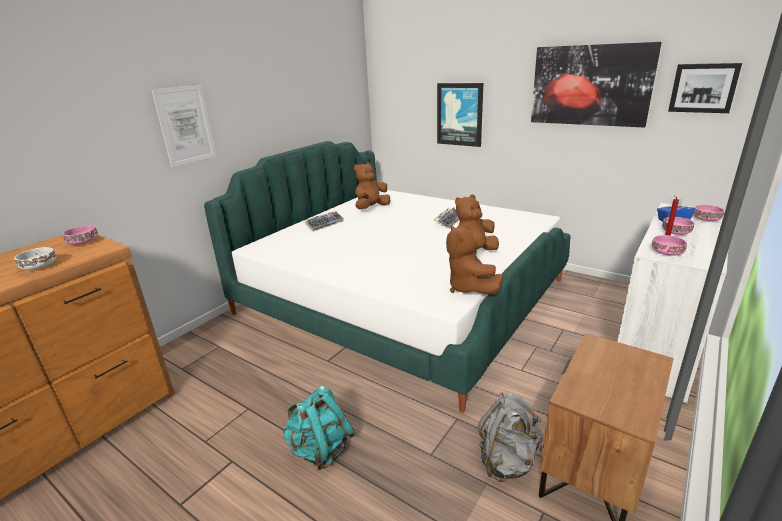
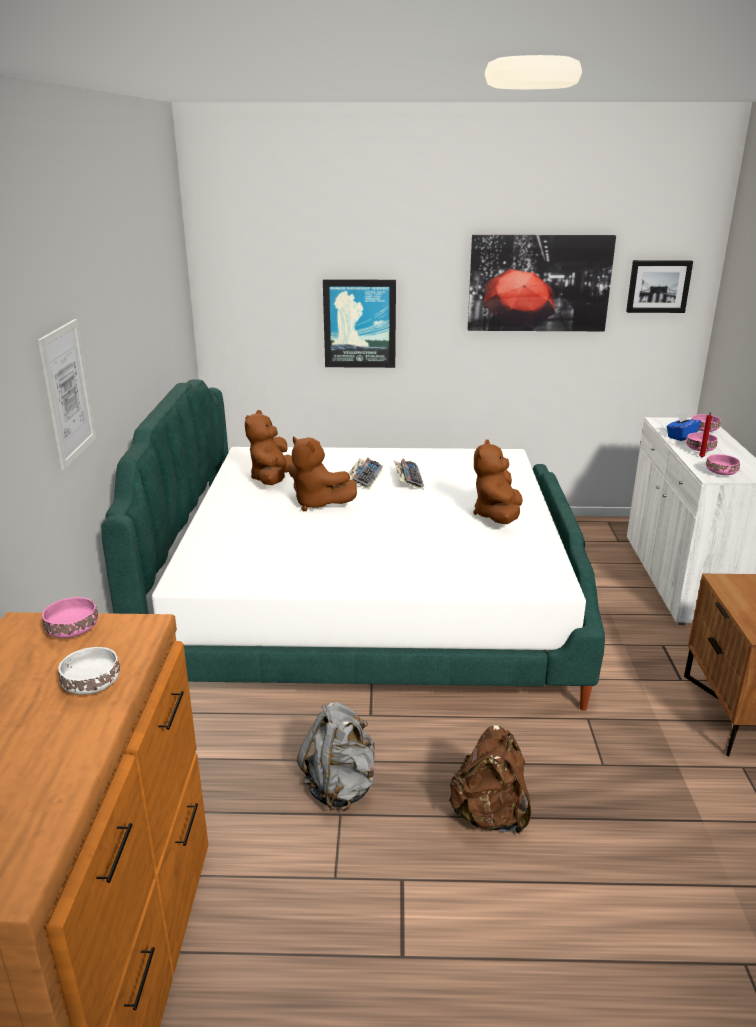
camera: 35 degrees left, 0 degrees up
turquoise backpack [283,386,355,470] -> brown backpack [449,725,531,834]
keyboard [303,211,344,232] -> keyboard moved to [349,457,383,490]
brown plush toy [446,225,503,294] -> brown plush toy moved to [288,436,357,511]
grey backpack [478,393,543,482] -> grey backpack moved to [297,702,375,811]

